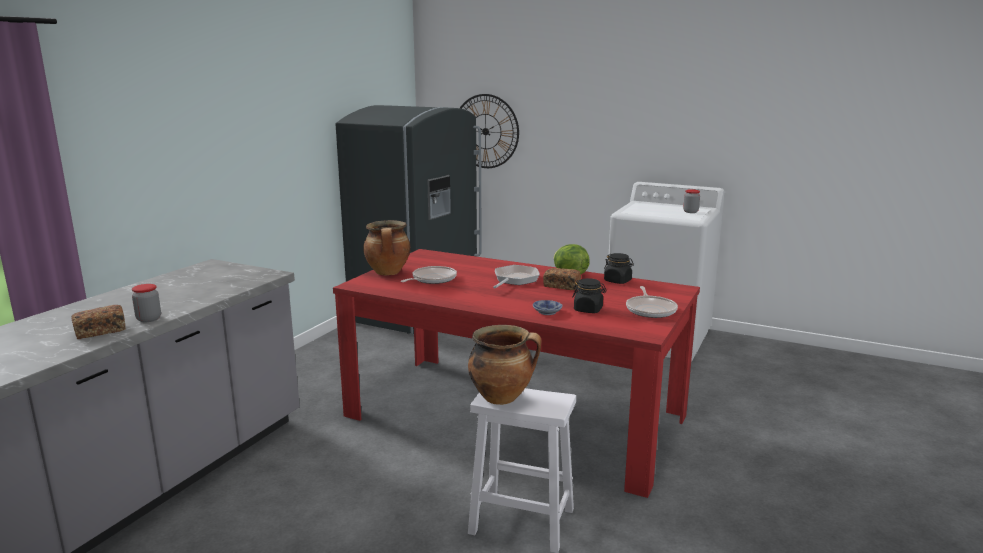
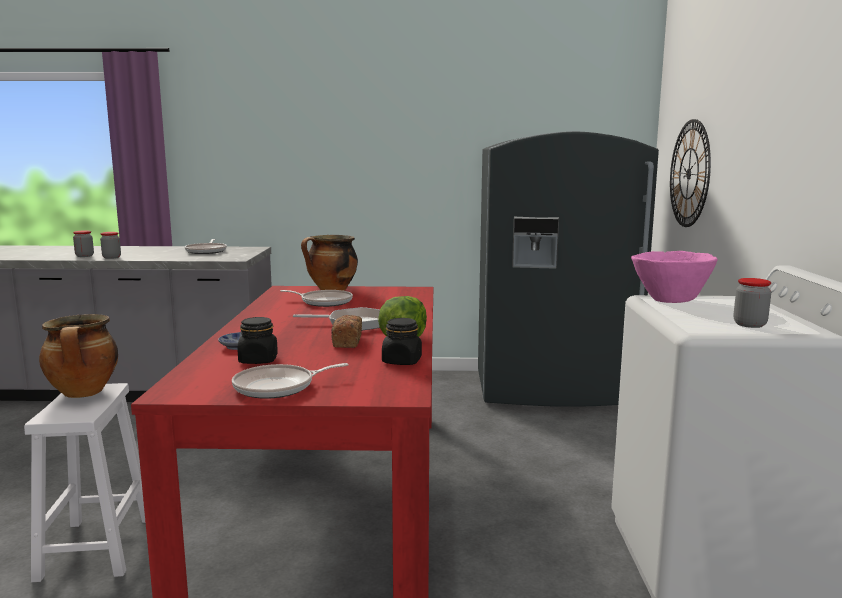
camera: 65 degrees right, 5 degrees down
bread [71,305,126,339] -> jar [73,230,94,257]
none -> frying pan [185,239,227,254]
none -> pink bowl [631,251,718,303]

